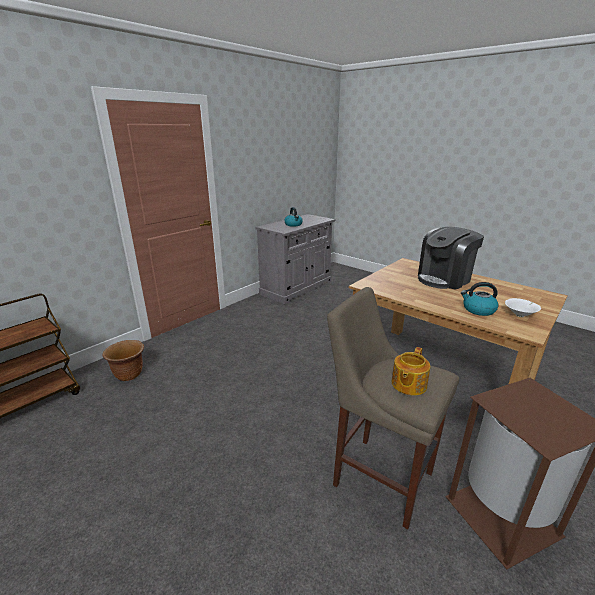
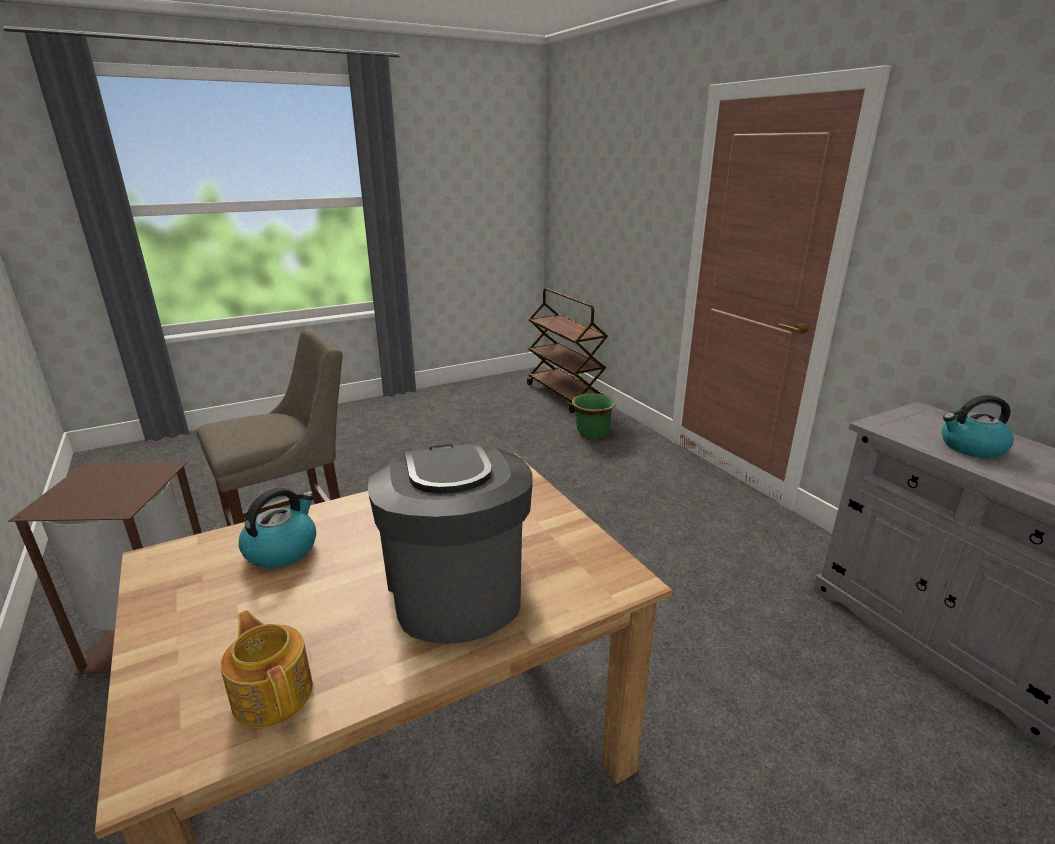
camera: 110 degrees right, 0 degrees up
brown planter [103,340,144,381] -> green planter [572,393,616,439]
teapot [392,347,430,395] -> teapot moved to [220,610,313,728]
white bowl [505,298,541,317] -> none

